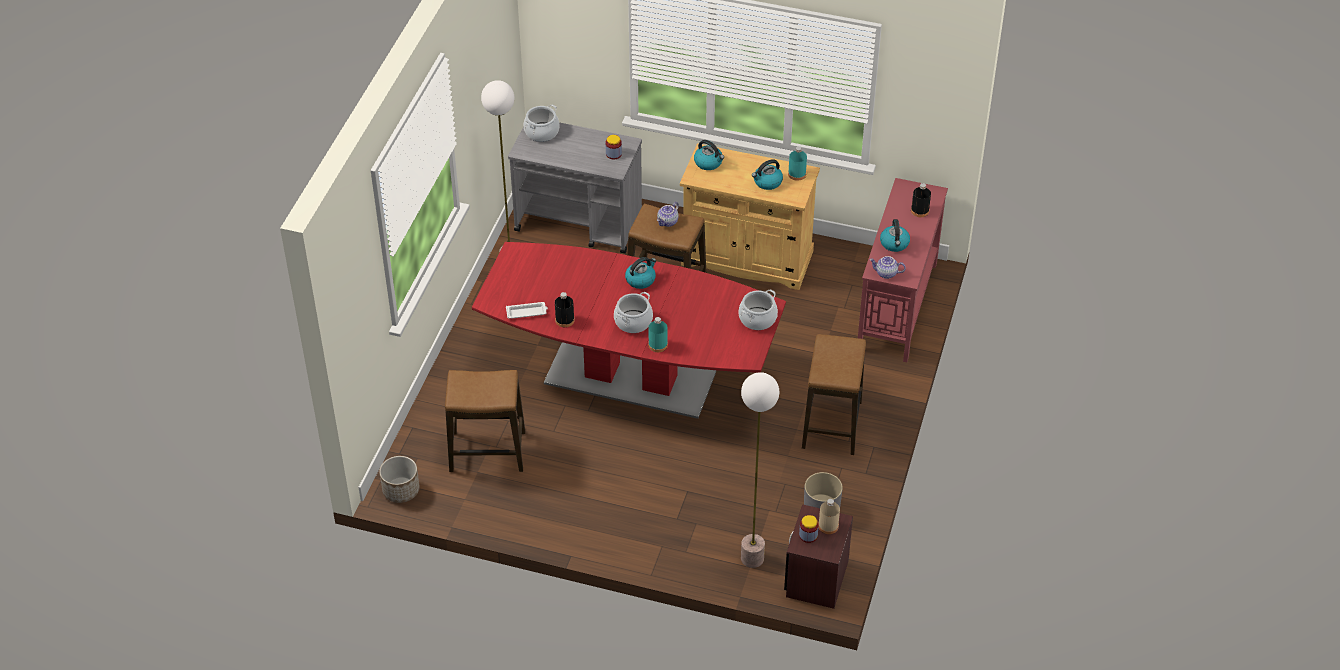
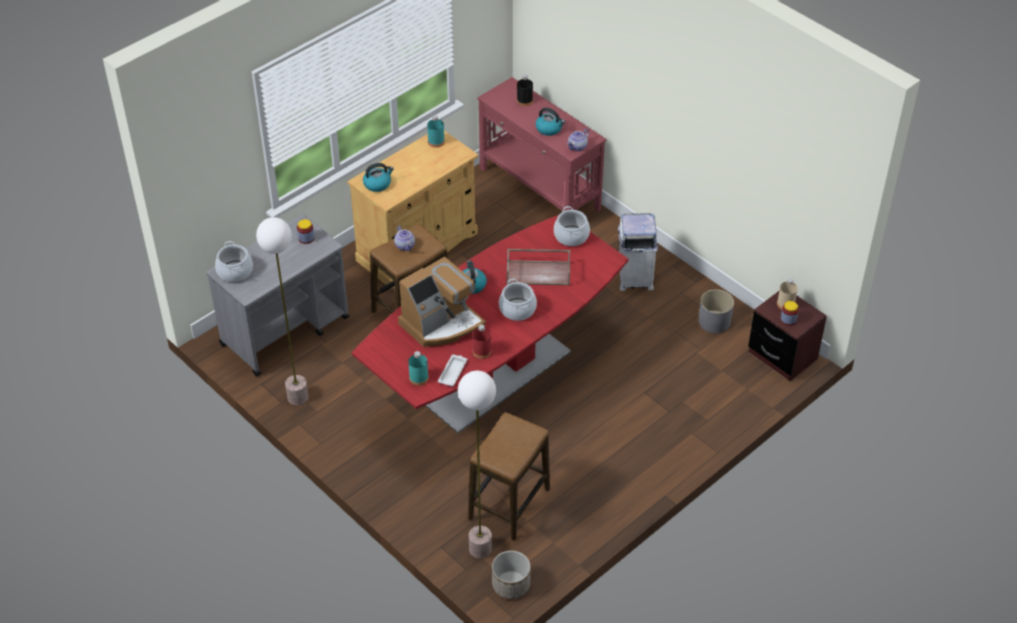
camera: 60 degrees left, 0 degrees up
black bottle [555,292,575,327] -> red bottle [472,324,492,359]
turquoise bottle [648,317,668,352] -> turquoise bottle moved to [408,351,429,386]
floor lamp [741,372,779,568] -> floor lamp moved to [458,371,496,559]
kettle [752,159,783,190] -> none
stool [802,334,866,455] -> white trash can [618,213,658,291]
none -> coffee machine [398,257,486,347]
none -> brown tray [506,249,570,285]

